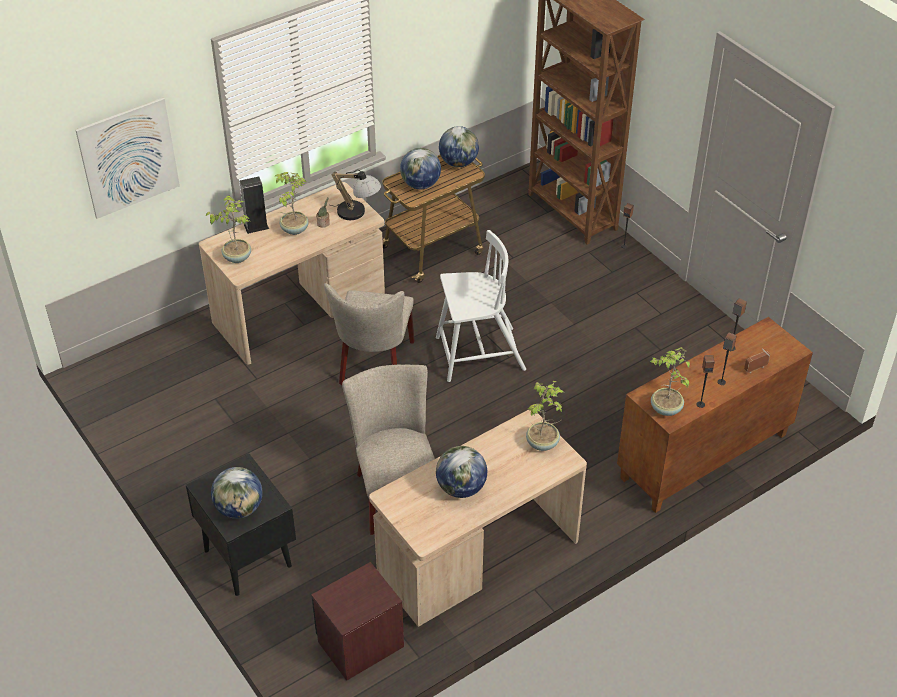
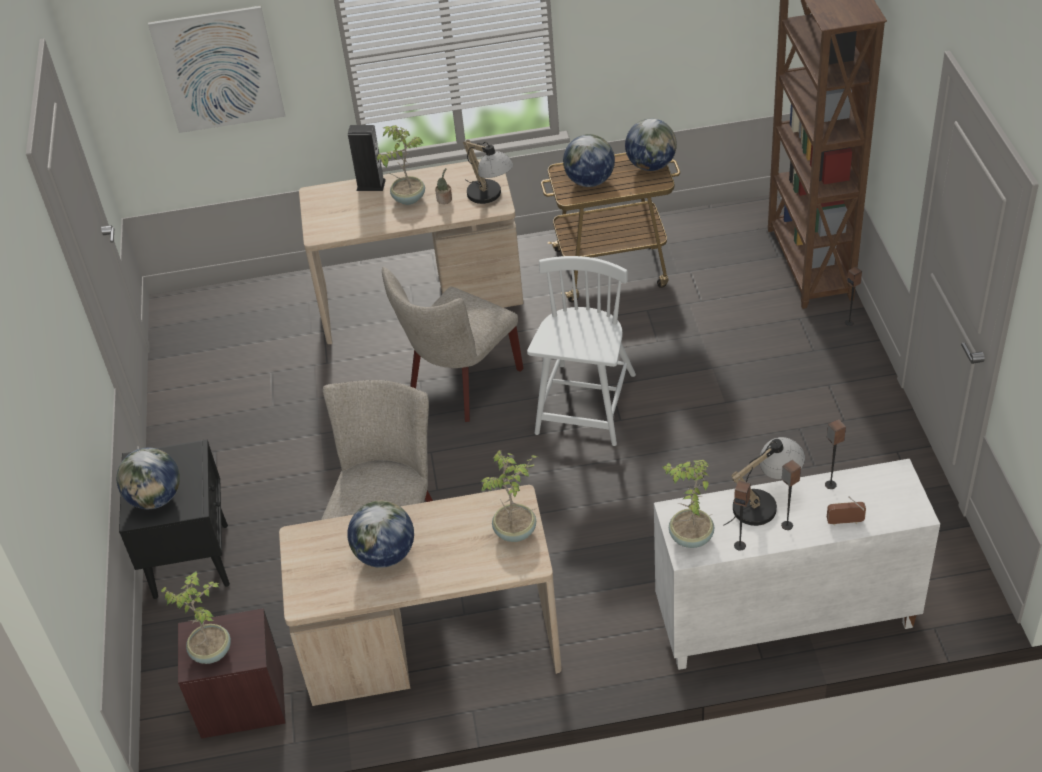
camera: 30 degrees right, 0 degrees up
potted plant [205,195,251,263] -> potted plant moved to [161,572,231,664]
white chair [436,230,526,382] -> white chair turned 90 degrees counterclockwise [527,256,636,446]
brown cabinet [617,317,813,513] -> white cabinet [654,458,940,670]
none -> table lamp [723,437,805,526]

